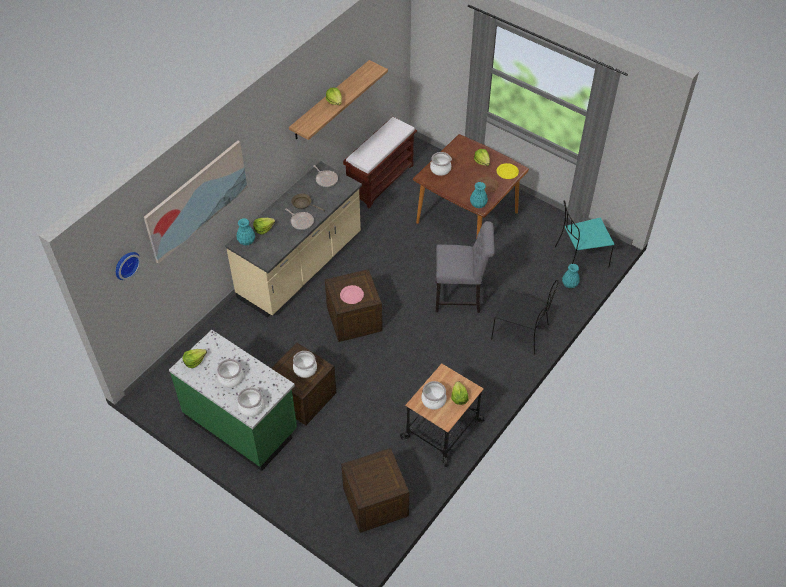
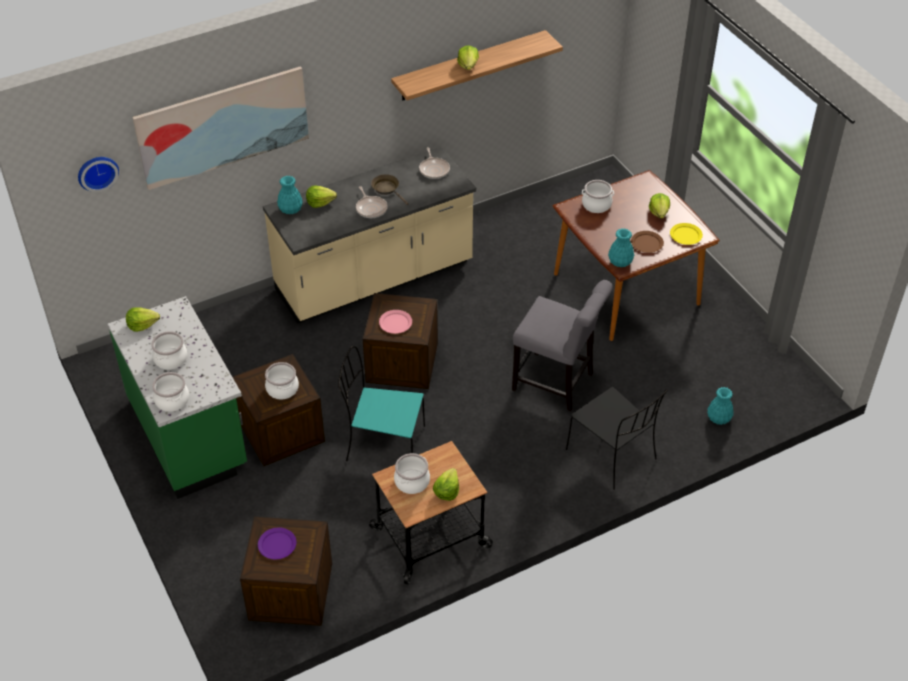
camera: 25 degrees right, 5 degrees down
brown bench [343,117,417,208] -> none
turquoise chair [555,200,614,267] -> turquoise chair moved to [338,346,425,461]
none -> purple plate [258,527,296,559]

